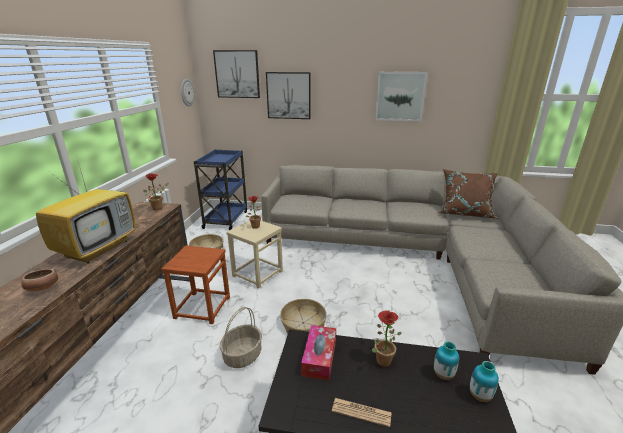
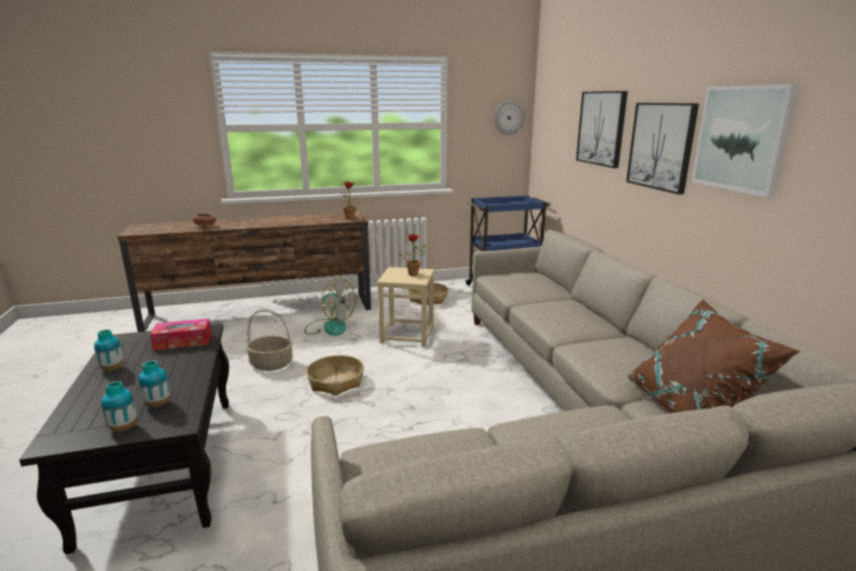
camera: 65 degrees right, 5 degrees down
television [36,162,136,263] -> none
brown stool [162,246,230,324] -> fan [304,278,357,336]
picture [213,50,260,98] -> picture moved to [626,103,699,195]
newspaper [332,398,391,427] -> vase [94,329,123,371]
potted plant [372,310,402,367] -> none

